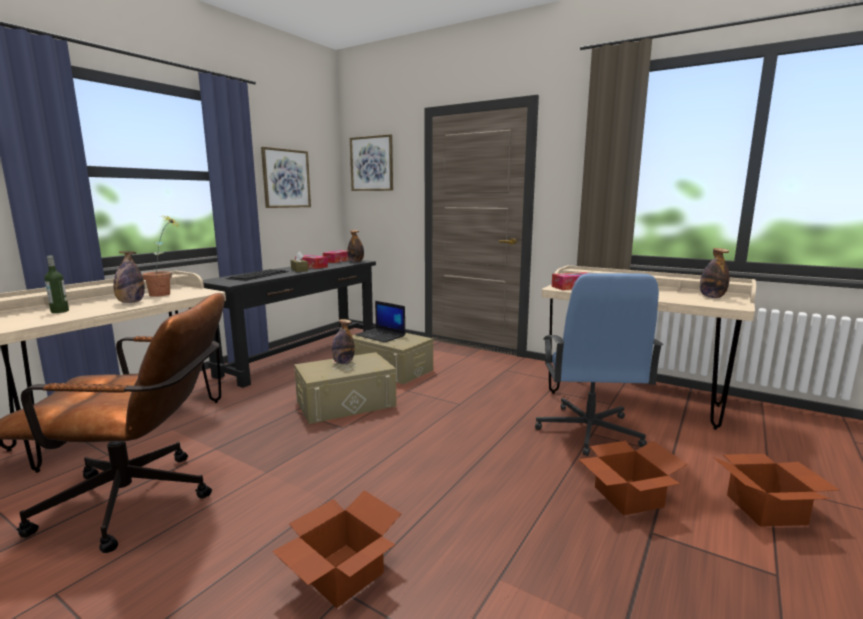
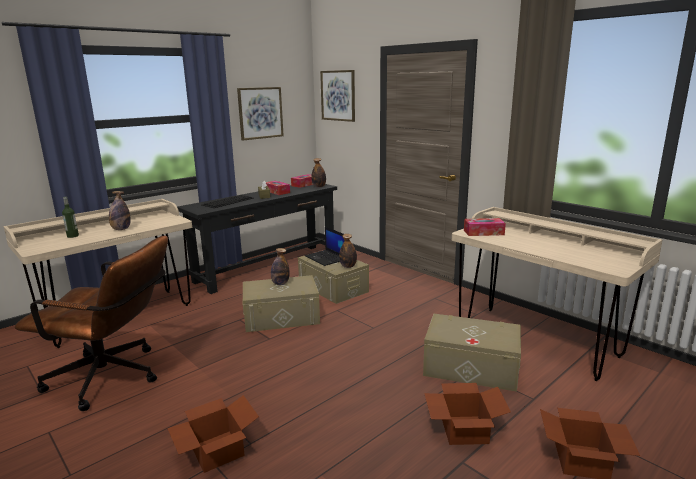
camera: 15 degrees right, 5 degrees up
potted plant [142,214,181,297] -> none
blue office chair [535,273,663,456] -> beige storage box [423,314,521,392]
bottle [700,248,730,298] -> bottle moved to [339,234,357,268]

